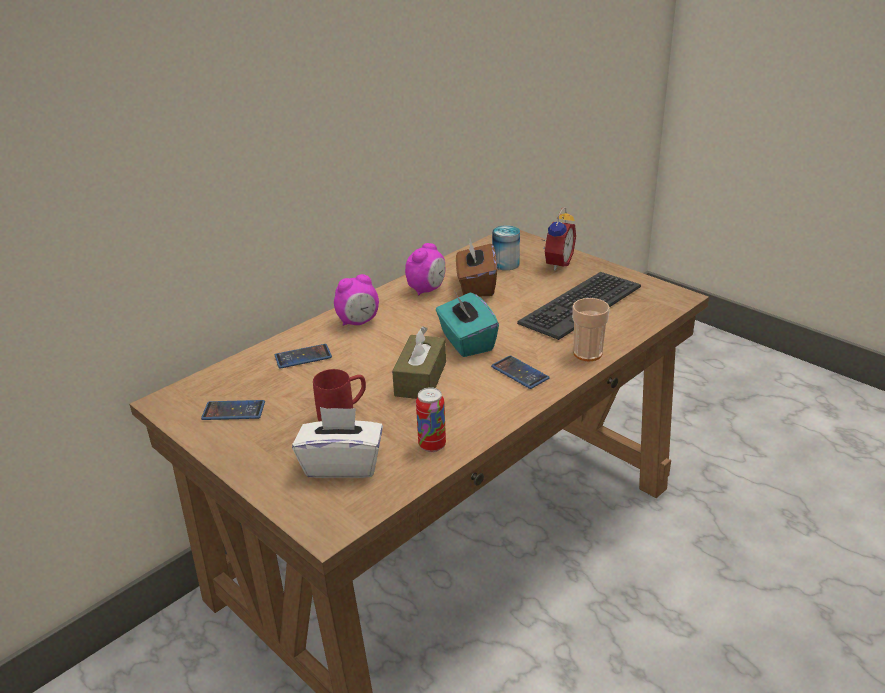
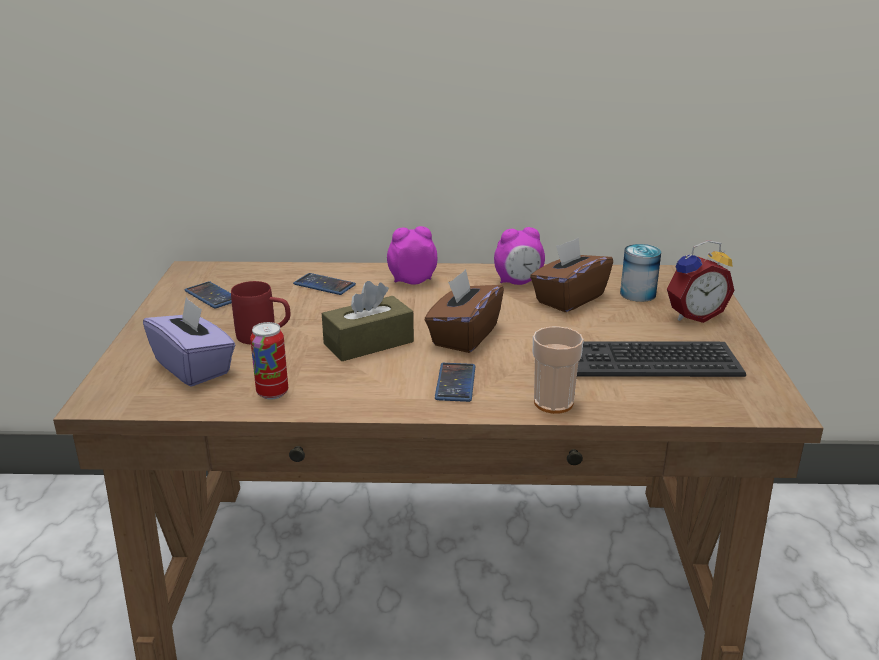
camera: 45 degrees right, 5 degrees down
white tissue box [292,407,383,478] -> purple tissue box [143,297,235,387]
alarm clock [334,274,379,326] -> alarm clock turned 150 degrees clockwise [387,226,437,284]
turquoise tissue box [436,292,499,357] -> brown tissue box [425,269,504,353]

